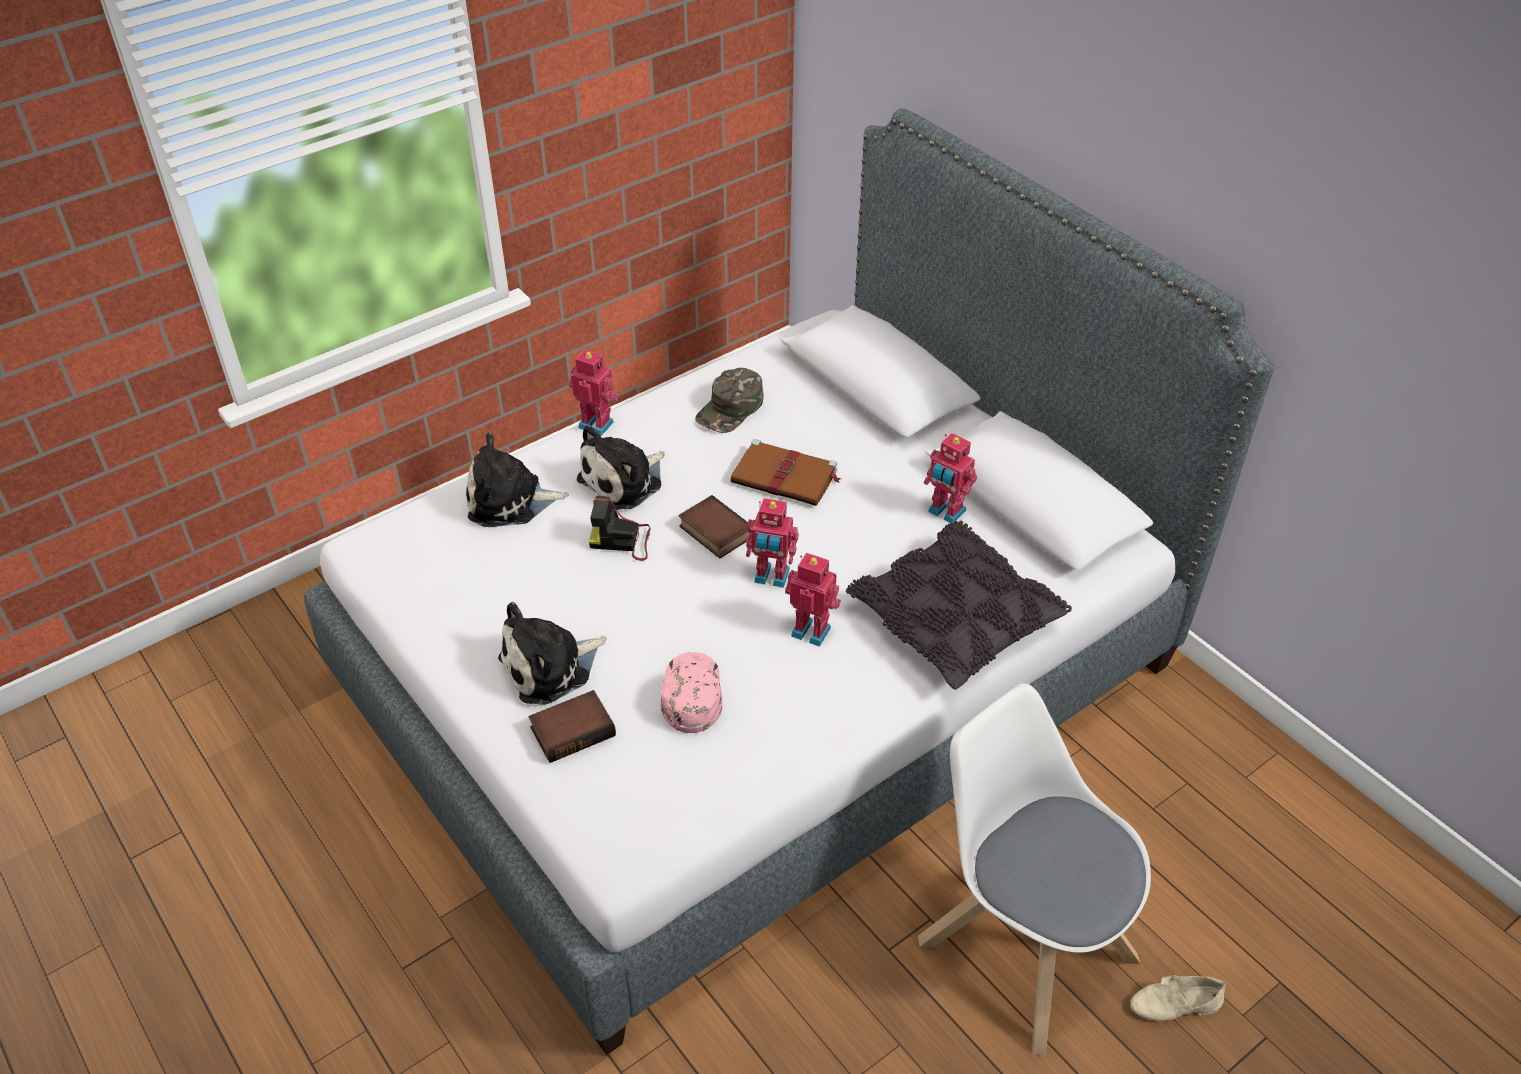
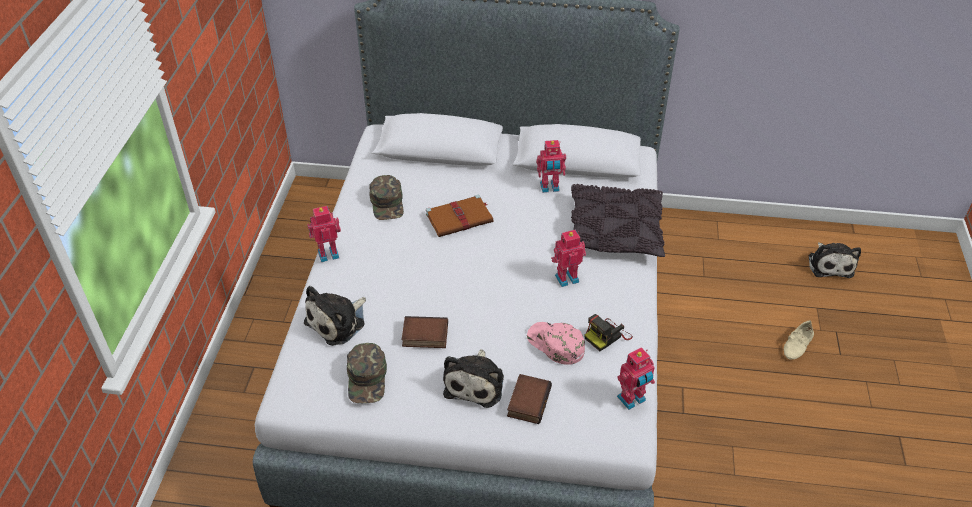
camera: 45 degrees left, 0 degrees up
plush toy [576,425,665,510] -> plush toy moved to [809,242,861,278]
camera [589,495,651,561] -> camera moved to [585,314,633,351]
book [679,495,749,558] -> book moved to [401,316,448,348]
toy robot [746,498,799,588] -> toy robot moved to [617,347,655,410]
chair [918,683,1151,1056] -> none
none -> green cap [347,343,387,403]

